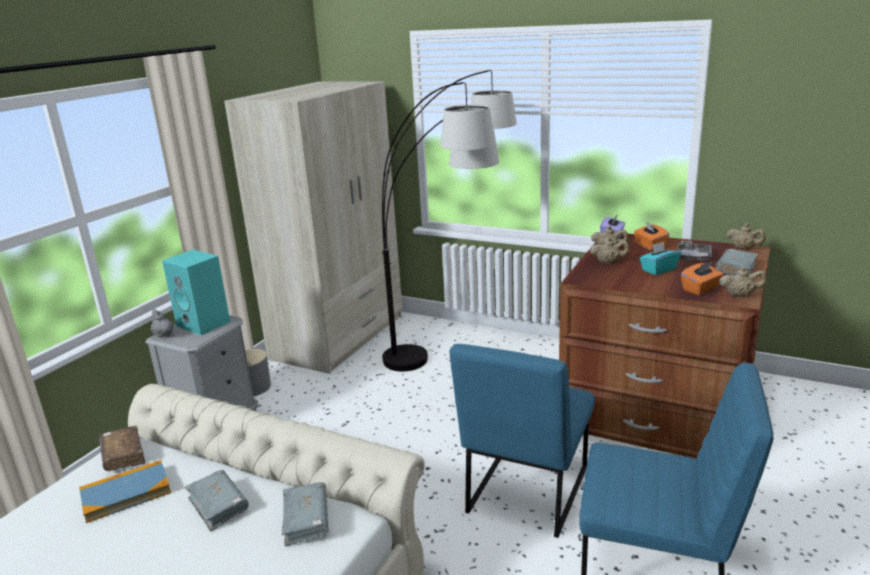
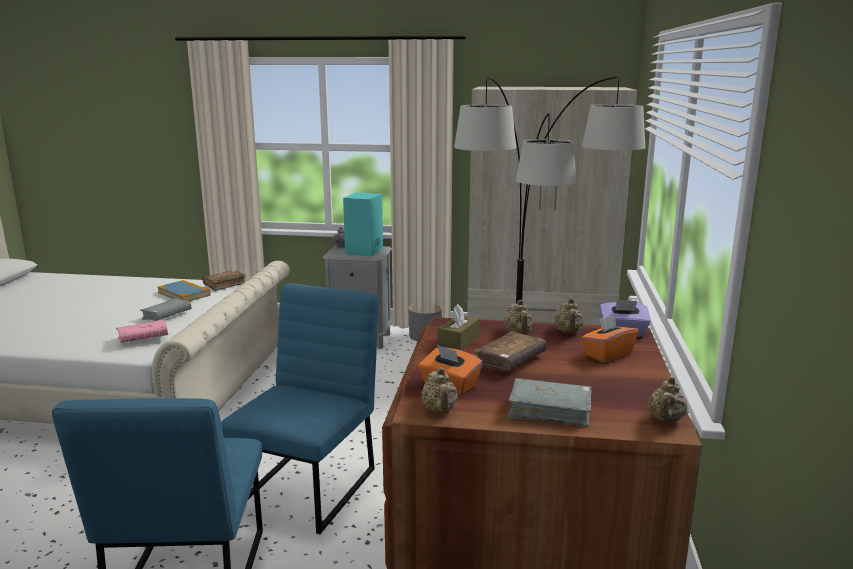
camera: 70 degrees right, 5 degrees down
grey book [282,482,328,546] -> pink book [116,320,169,343]
blue chair [450,344,595,538] -> blue chair turned 105 degrees clockwise [221,283,378,534]
turquoise tissue box [639,242,681,275] -> brown book [473,331,547,371]
grey tray [677,241,712,262] -> none
none -> brown tissue box [438,304,480,350]

